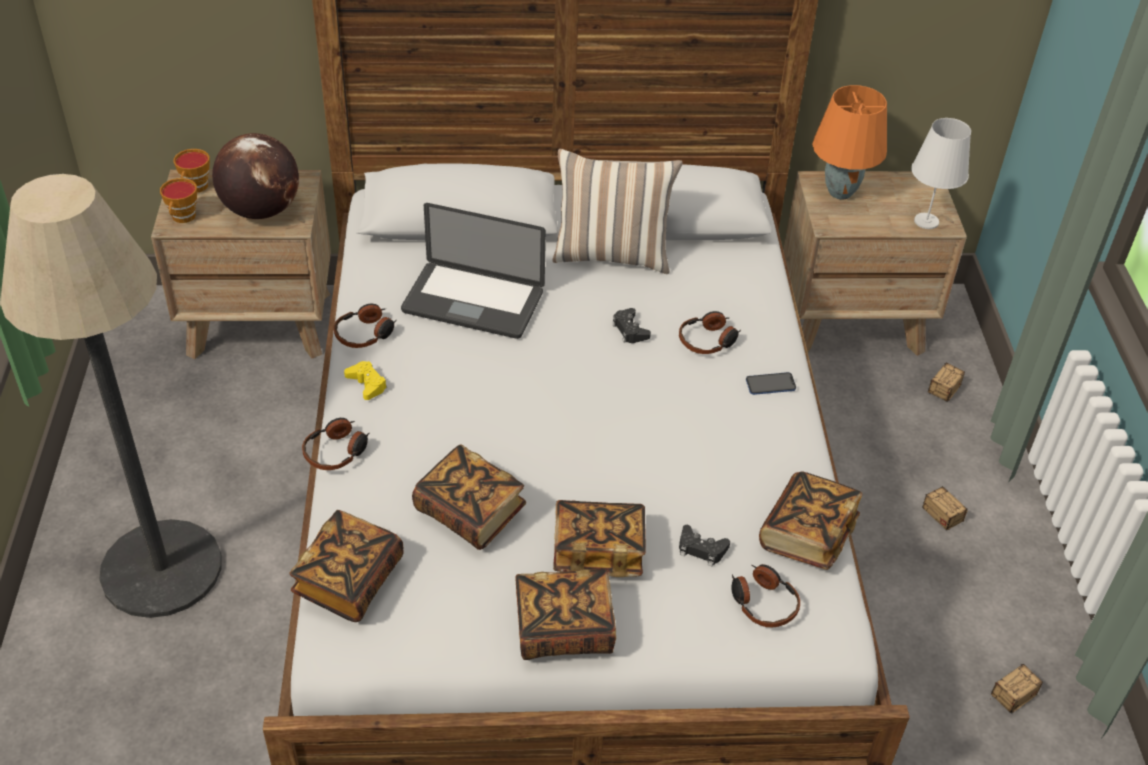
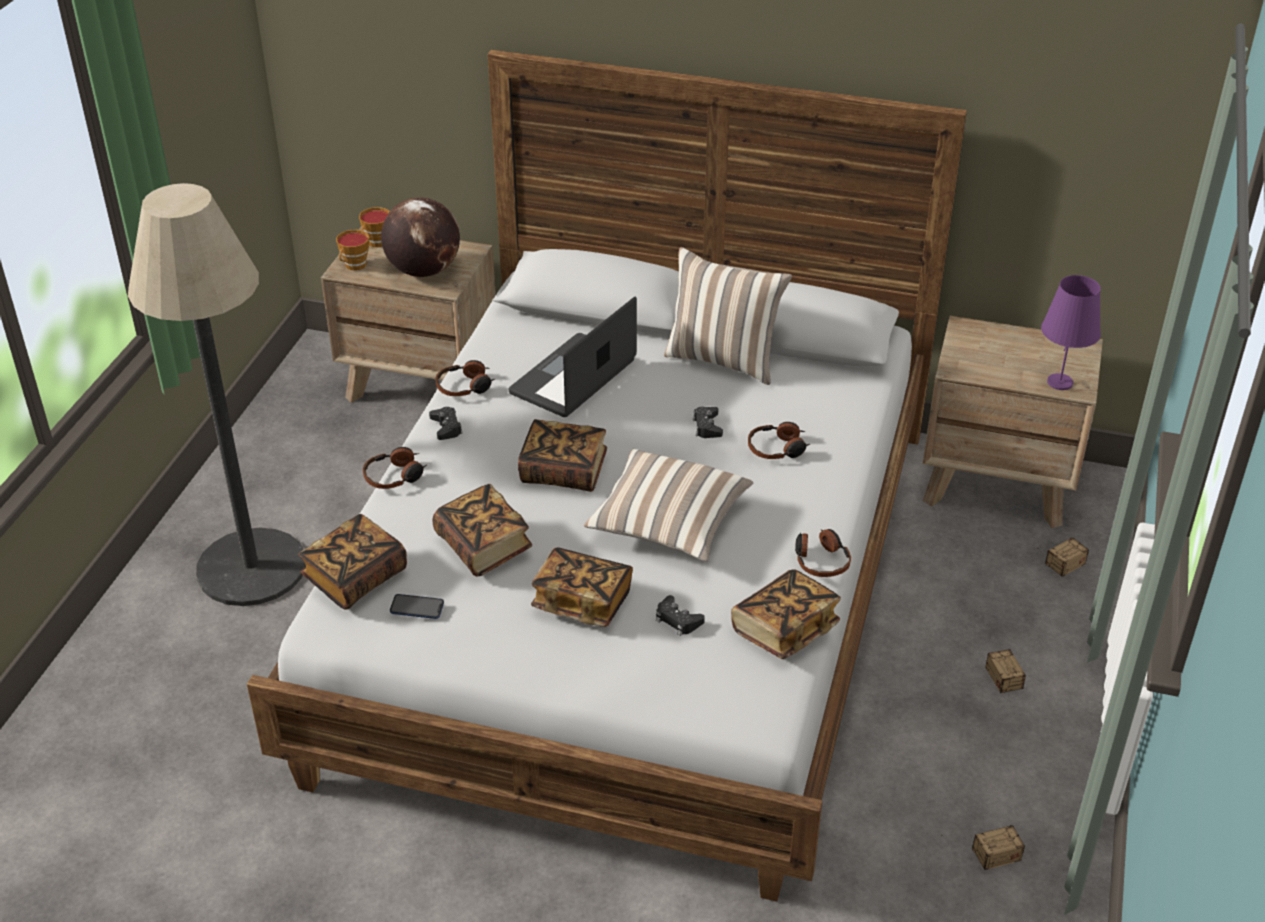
camera: 20 degrees right, 5 degrees down
yellow game controller [344,361,387,400] -> black game controller [429,407,463,440]
laptop [401,203,546,339] -> laptop turned 90 degrees clockwise [509,297,637,417]
book [516,569,616,660] -> book moved to [518,419,607,492]
headphones [731,564,800,627] -> headphones moved to [795,529,851,577]
phone [746,372,796,395] -> phone moved to [390,594,444,619]
orange table lamp [812,85,887,199] -> none
white table lamp [911,118,971,229] -> purple table lamp [1041,275,1101,390]
none -> pillow [584,449,753,561]

